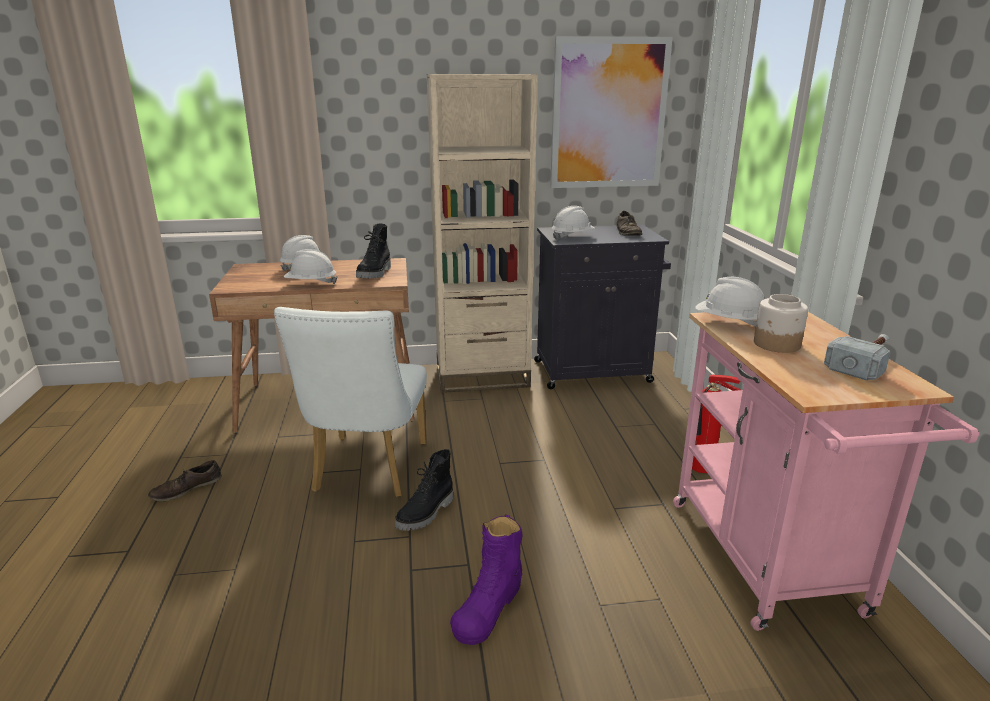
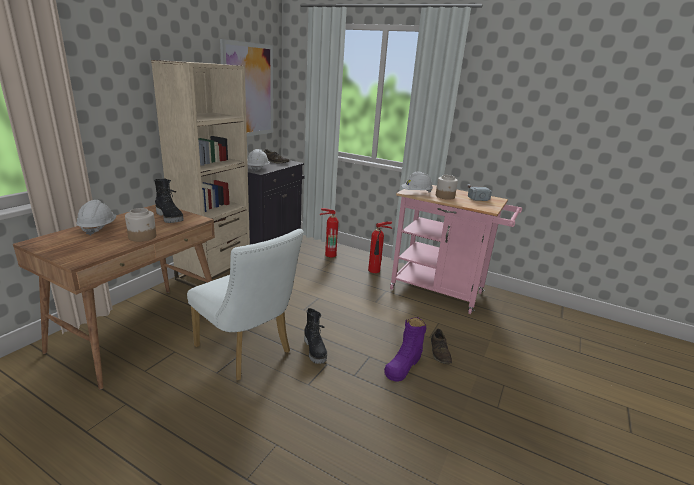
camera: 55 degrees left, 0 degrees up
brown shoe [148,460,221,501] -> brown shoe moved to [431,329,452,364]
white hard hat [284,249,337,284] -> jar [125,208,156,242]
purple boot [450,515,523,645] -> purple boot turned 60 degrees clockwise [384,317,426,381]
none -> fire extinguisher [320,208,338,257]

